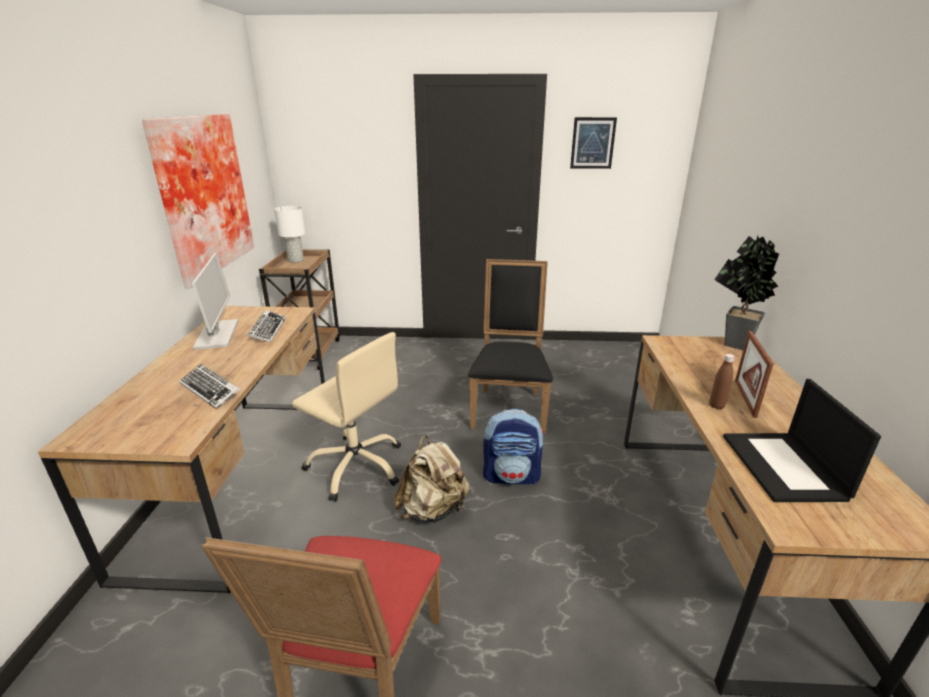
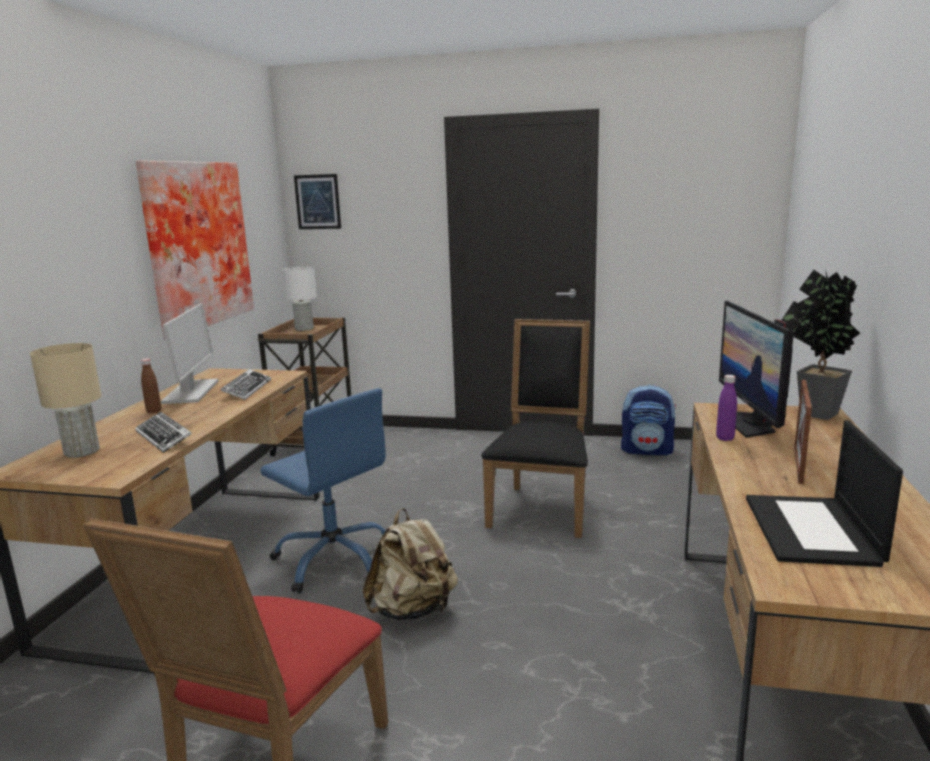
camera: 10 degrees right, 10 degrees down
beige office chair [292,332,401,502] -> blue office chair [260,388,386,593]
backpack [483,409,544,485] -> backpack moved to [621,385,676,456]
picture [570,117,617,169] -> picture moved to [294,174,341,229]
brown bottle [710,354,735,409] -> brown bottle moved to [141,358,161,413]
none -> beige table lamp [30,343,101,458]
none -> purple bottle [716,375,737,441]
none -> monitor [719,301,794,438]

